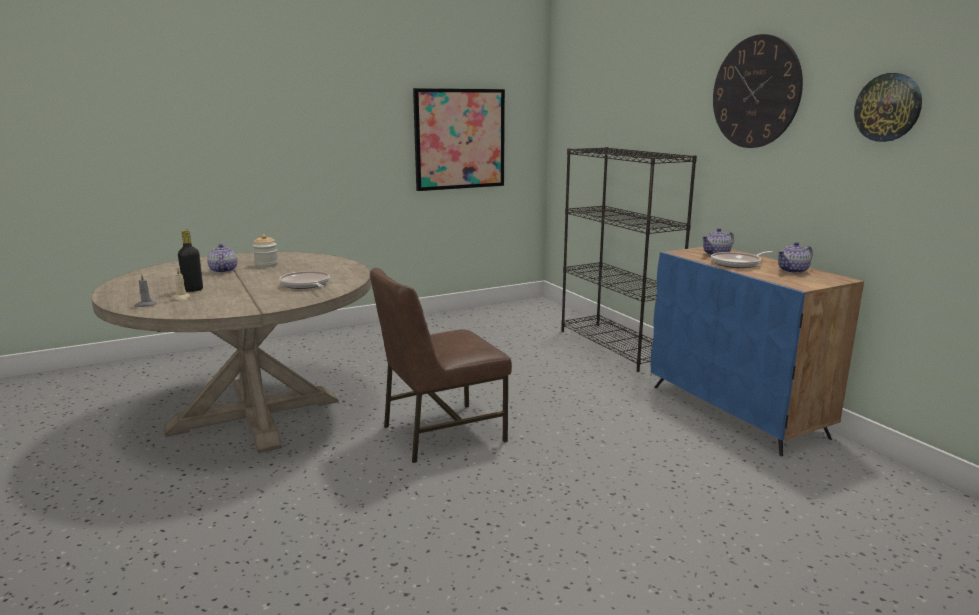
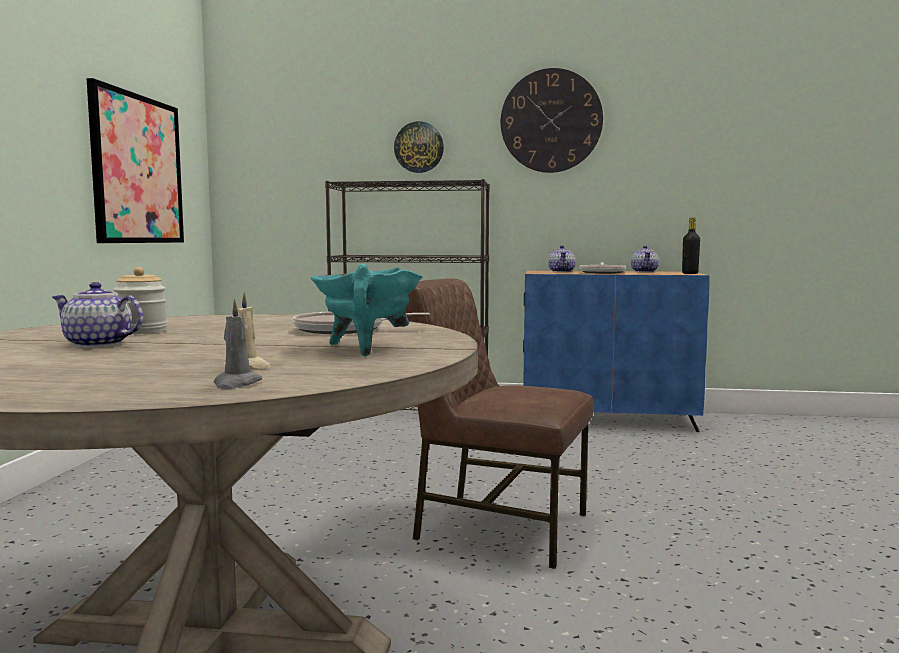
camera: 55 degrees left, 10 degrees down
black bottle [178,230,203,292] -> black bottle moved to [682,217,700,274]
brown chair [370,268,512,463] -> brown chair turned 105 degrees clockwise [405,278,594,569]
wall clock [854,73,922,142] -> wall clock moved to [394,121,444,173]
none -> turquoise cooking pot [311,264,422,356]

